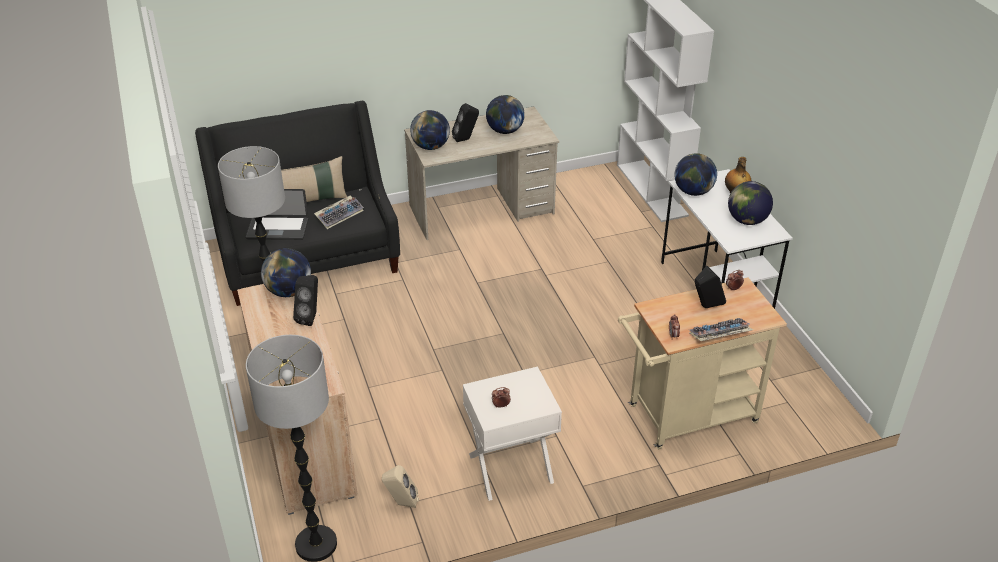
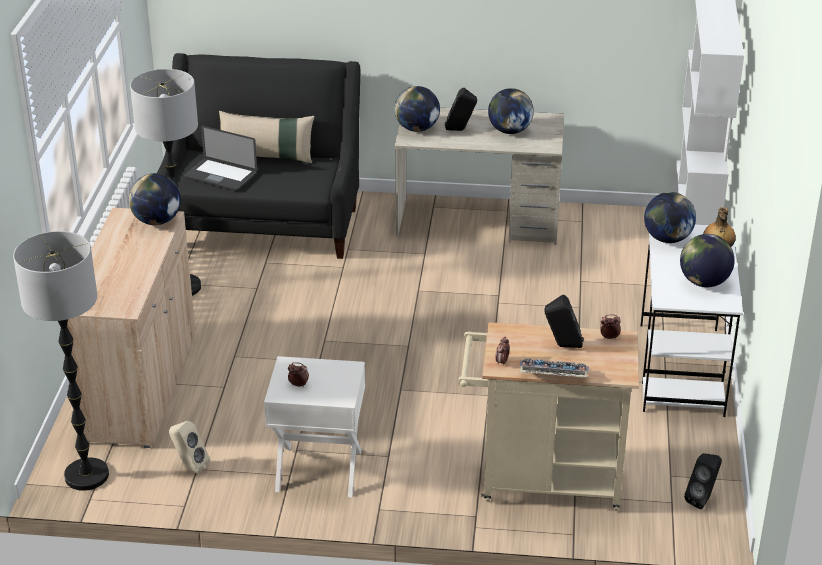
camera: 25 degrees right, 5 degrees down
black speaker [293,275,318,326] -> black speaker moved to [684,453,722,509]
keyboard [314,195,364,229] -> none

